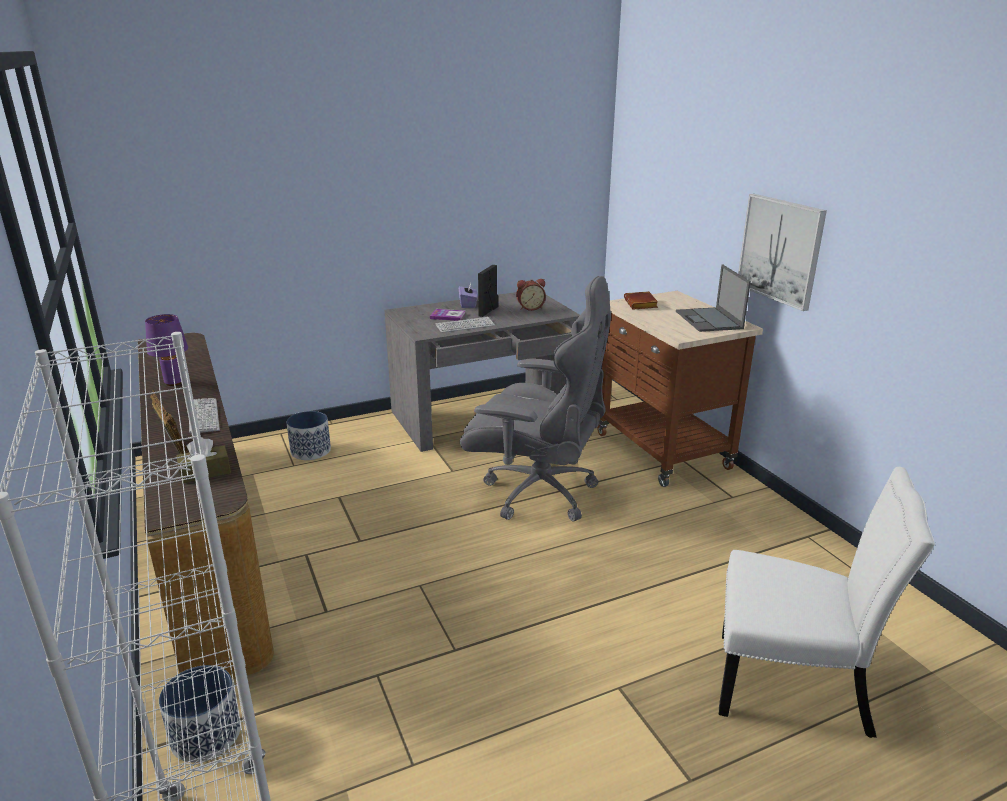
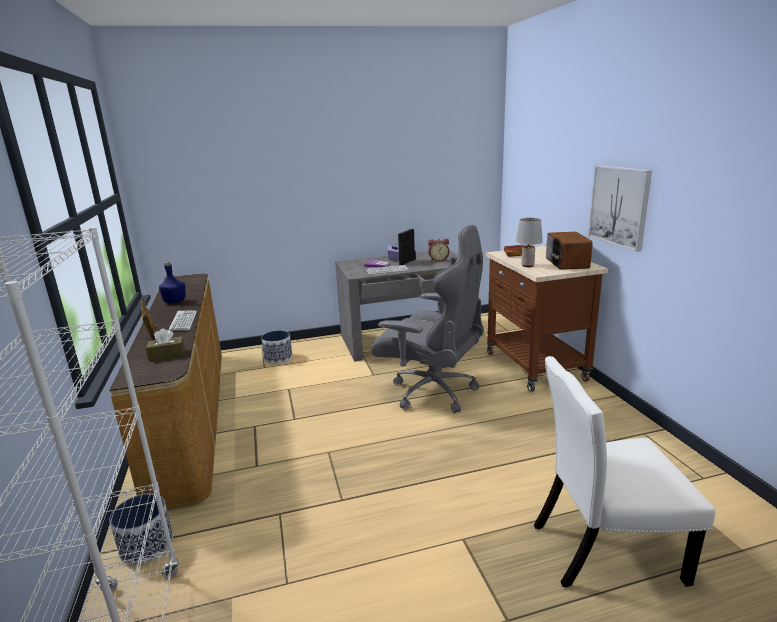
camera: 10 degrees right, 5 degrees down
purple table lamp [145,314,188,386] -> blue bottle [159,262,186,303]
laptop [676,264,751,332] -> radio [546,232,593,270]
white chair [719,467,935,738] -> white chair turned 150 degrees clockwise [534,356,716,588]
none -> grey table lamp [516,218,543,267]

